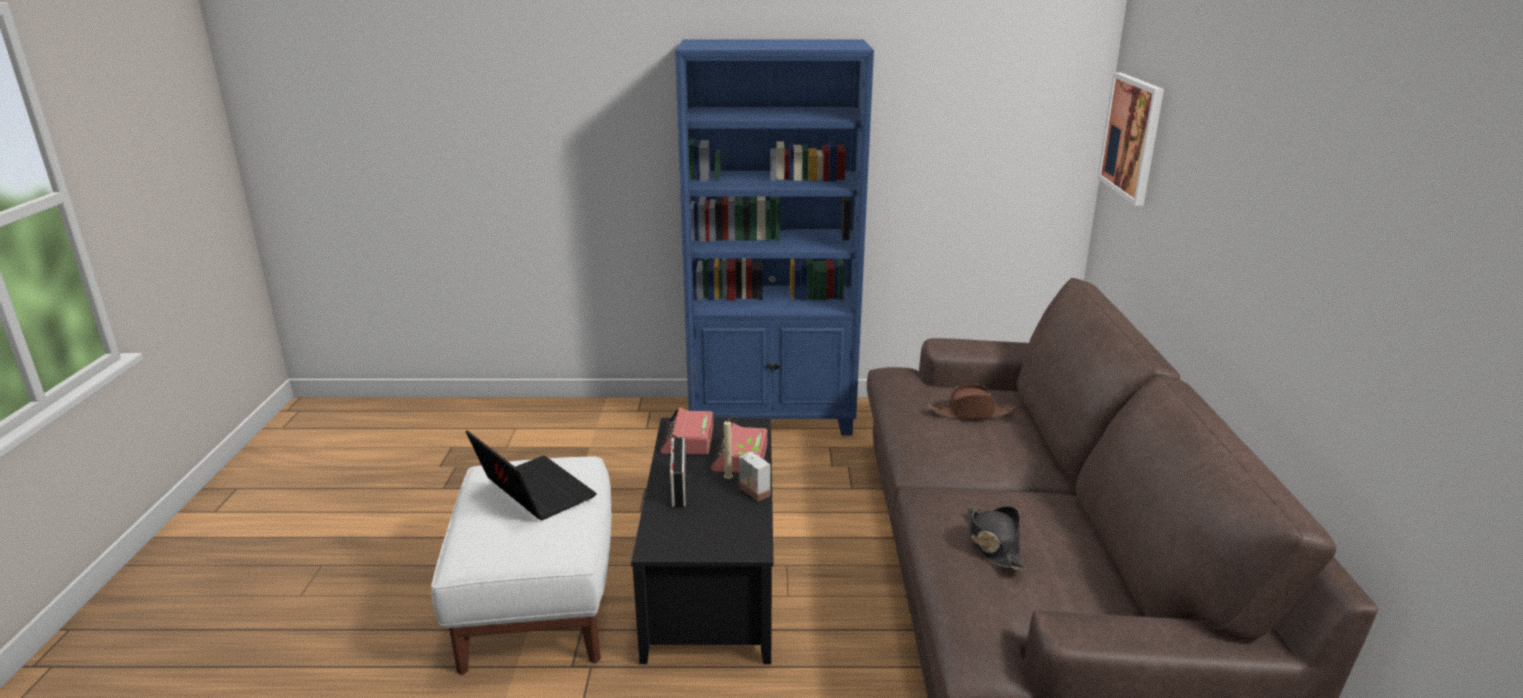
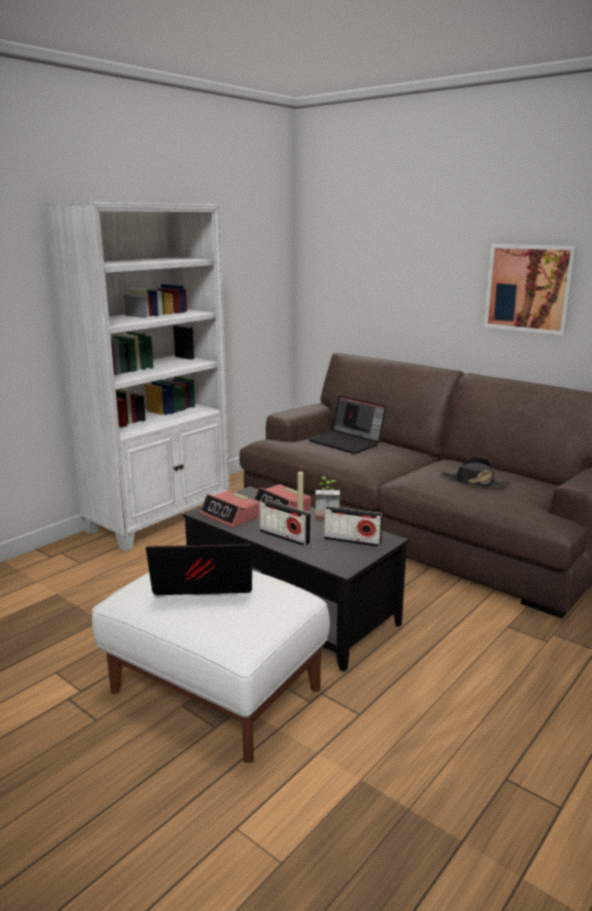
camera: 50 degrees left, 5 degrees down
blue bookcase [675,40,874,436] -> white bookcase [44,202,230,551]
brown hat [928,384,1016,419] -> laptop [309,395,386,454]
picture [1097,73,1164,206] -> picture moved to [484,244,577,335]
none -> radio [324,506,383,547]

